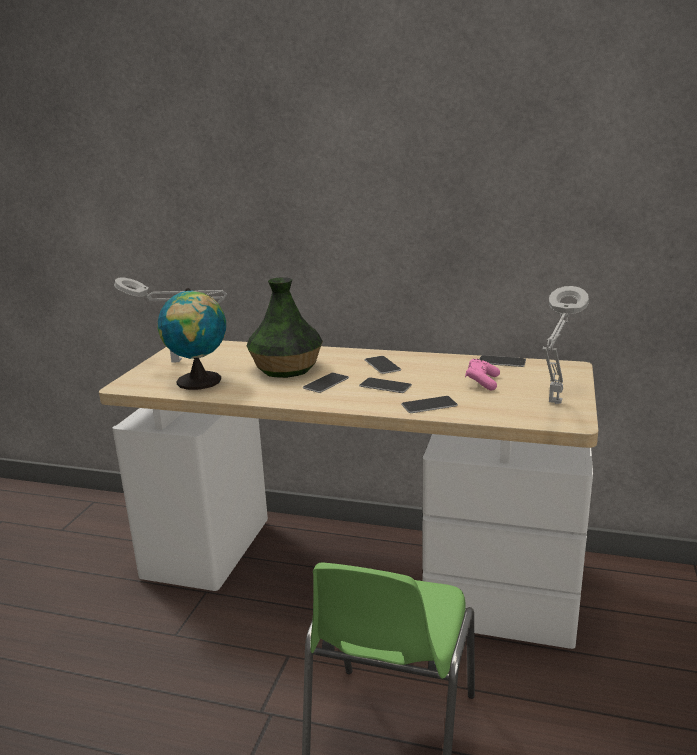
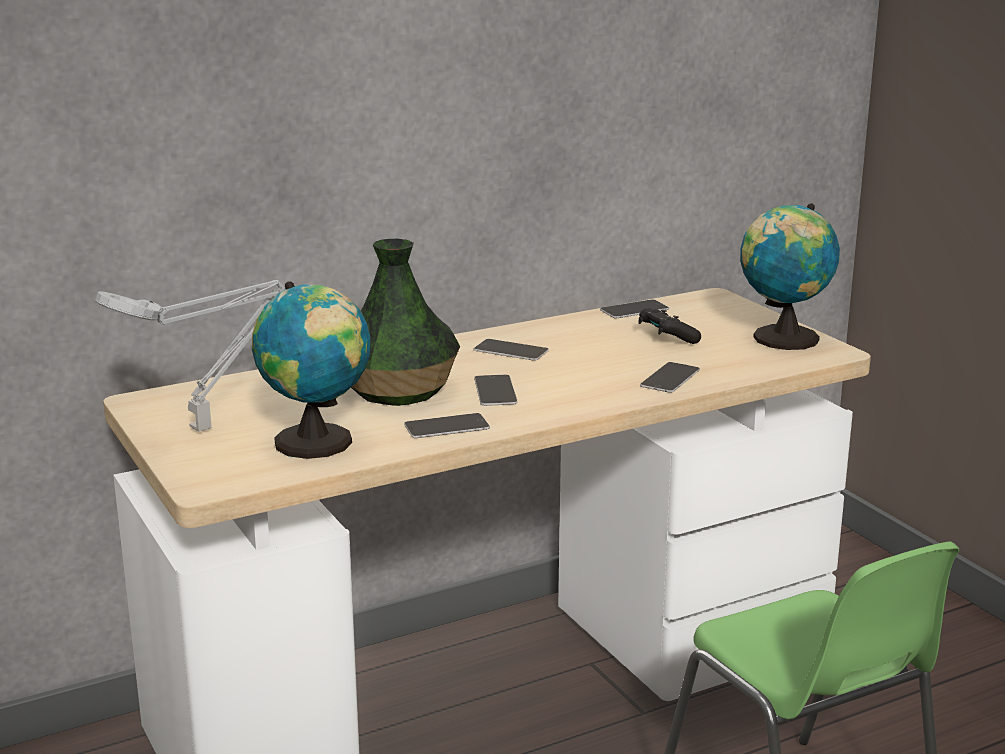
camera: 45 degrees left, 0 degrees up
phone [359,378,412,393] -> phone moved to [404,413,490,438]
pink game controller [465,359,500,390] -> black game controller [638,308,701,344]
grey table lamp [542,286,589,404] -> globe [740,203,840,350]

